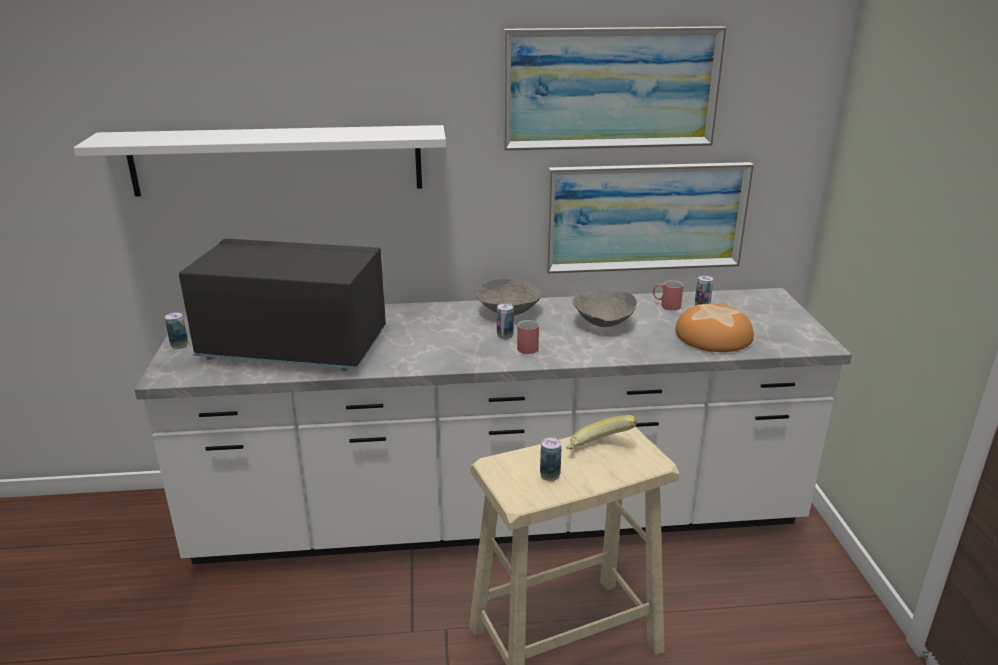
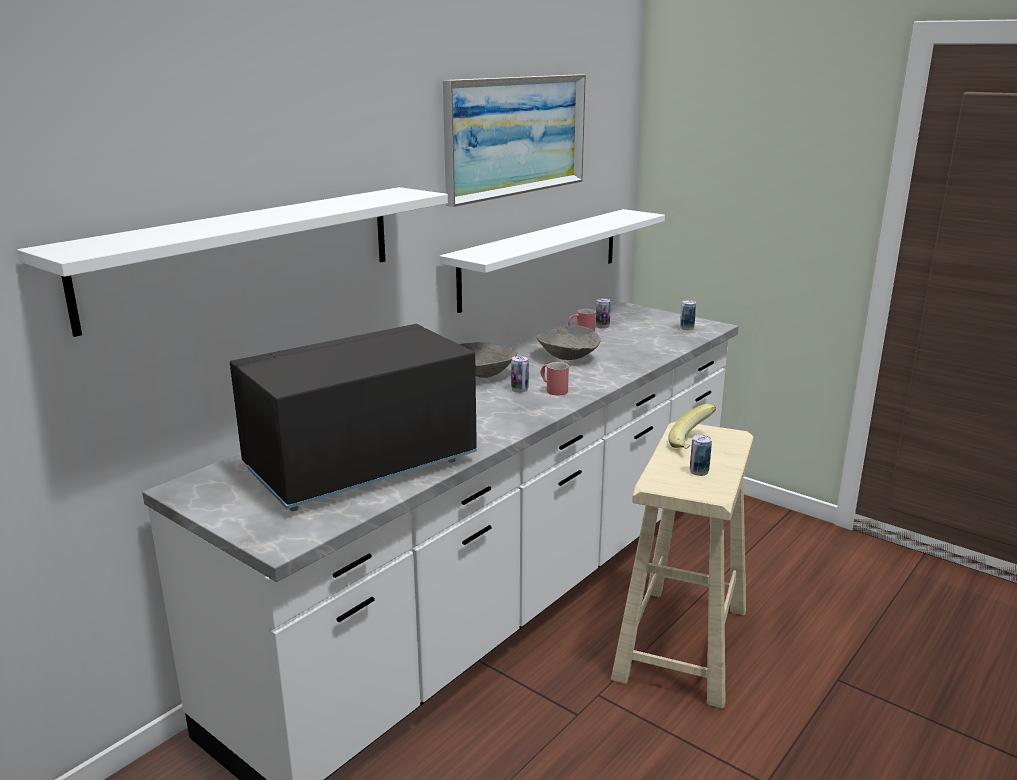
camera: 45 degrees left, 5 degrees down
can [165,312,188,349] -> can moved to [680,300,696,331]
picture [546,162,754,274] -> white shelf [440,209,665,313]
bread [675,304,754,352] -> none

